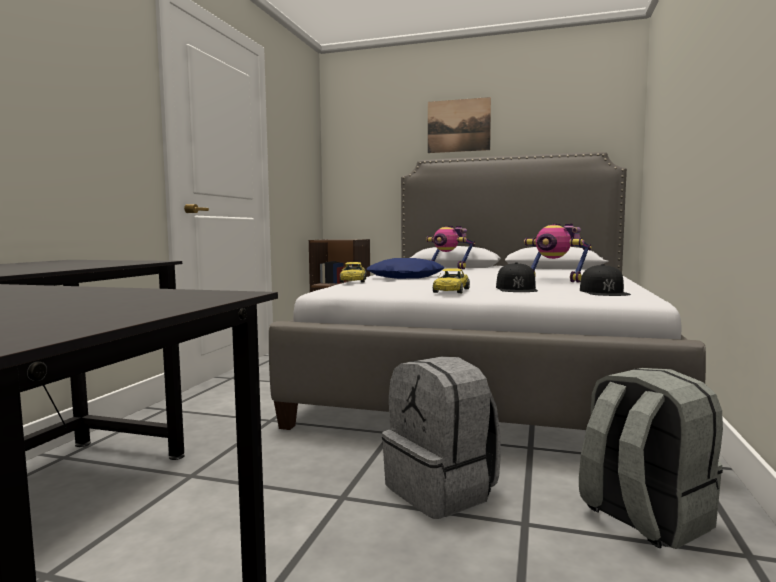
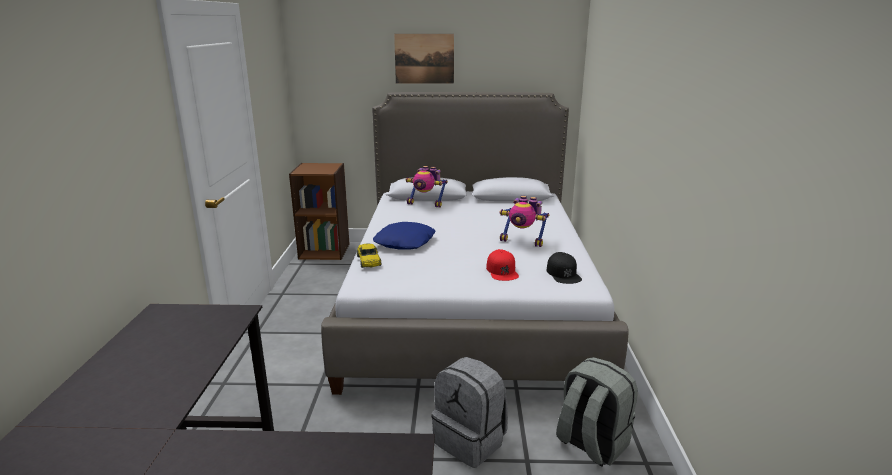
camera: 15 degrees left, 15 degrees up
yellow toy car [433,268,470,293] -> none
black cap [496,262,538,292] -> red cap [486,249,519,281]

